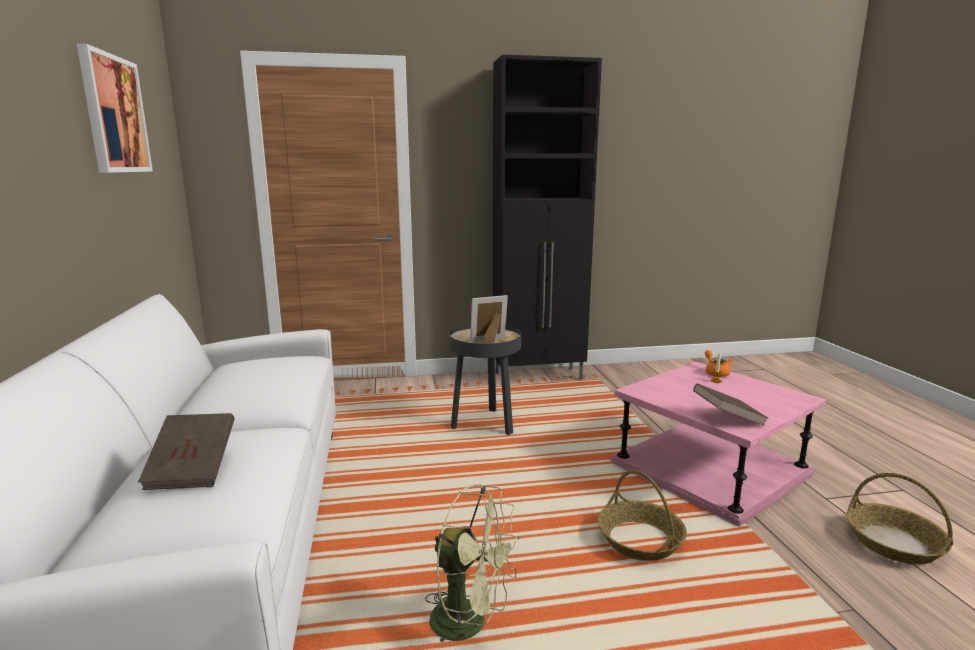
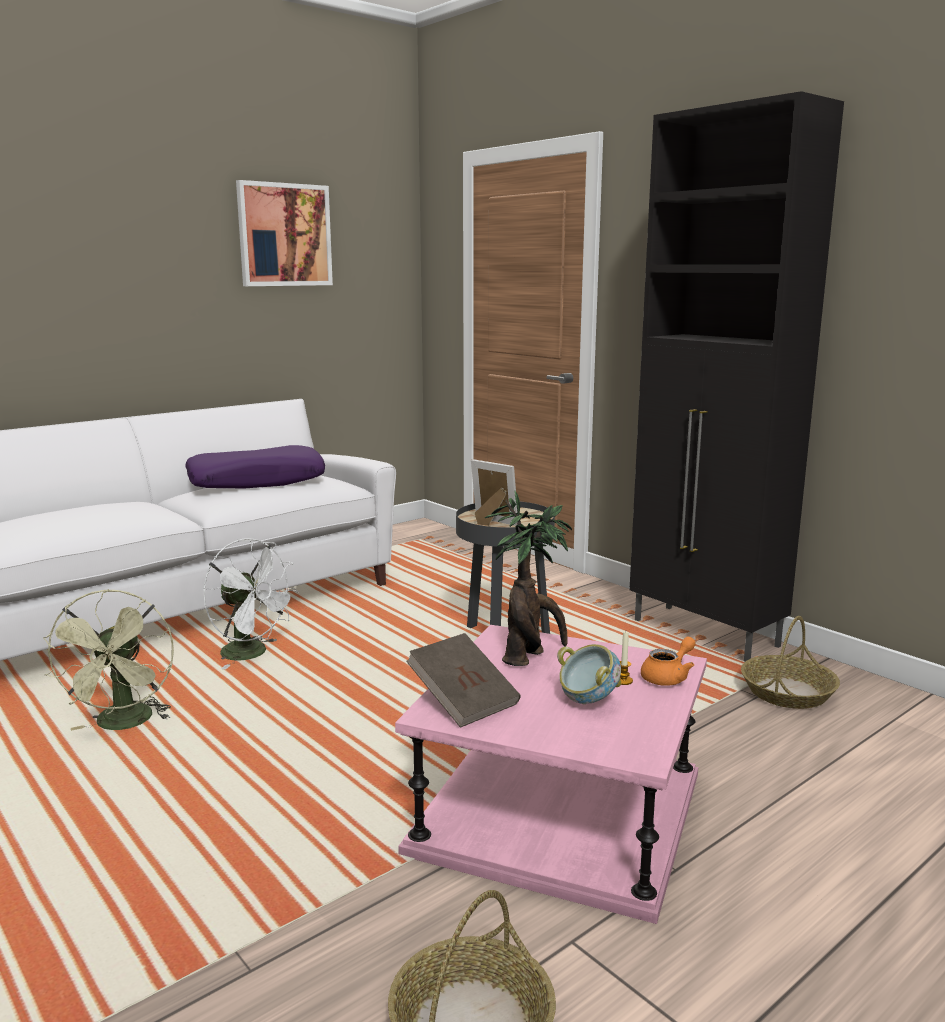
camera: 60 degrees right, 0 degrees up
brown book [138,413,235,490] -> none
basket [598,470,687,561] -> basket moved to [741,616,840,709]
none -> purple pillow [185,445,325,488]
none -> white fan [203,538,298,669]
none -> potted plant [485,491,572,666]
none -> bowl [557,644,621,704]

